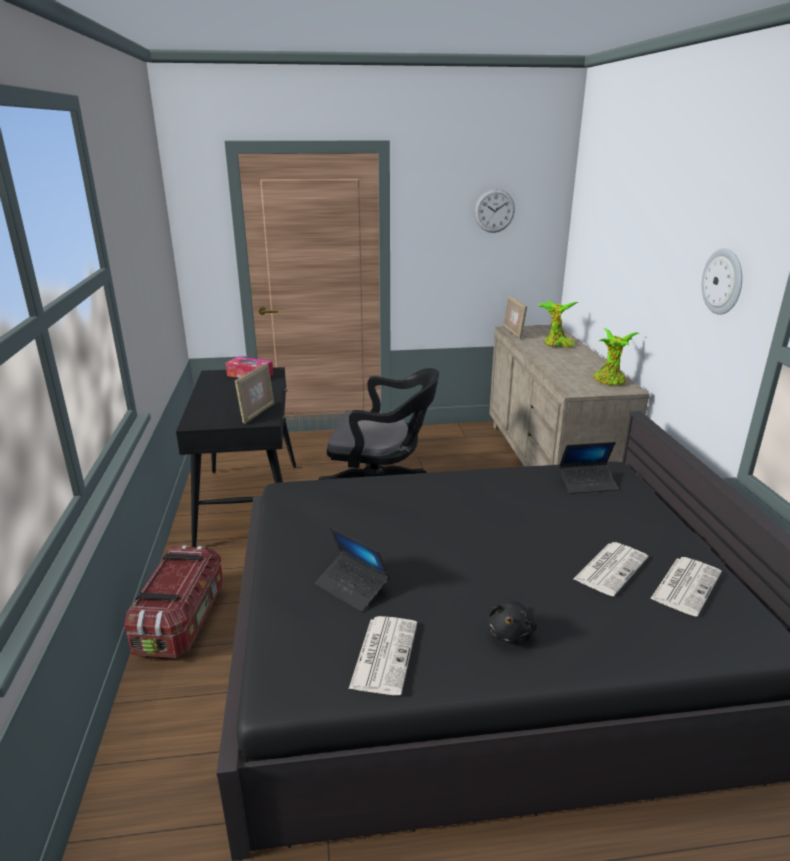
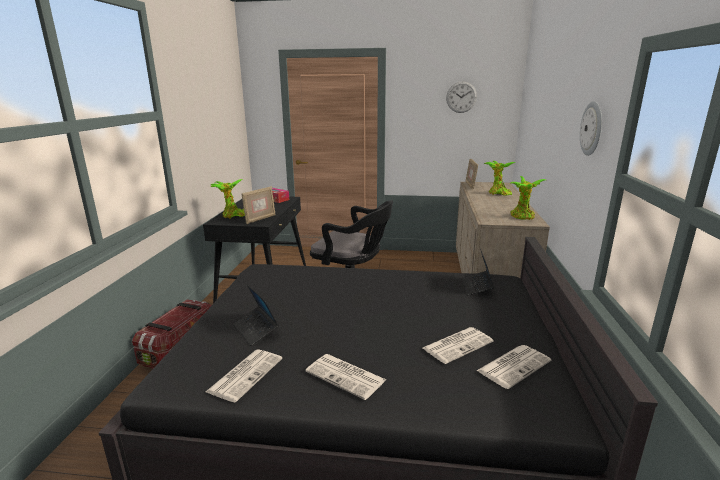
camera: 15 degrees right, 5 degrees down
black plush toy [488,601,537,644] -> newspaper [306,354,386,400]
laptop [558,442,618,494] -> laptop turned 90 degrees clockwise [463,249,494,296]
none -> potted plant [211,179,245,219]

